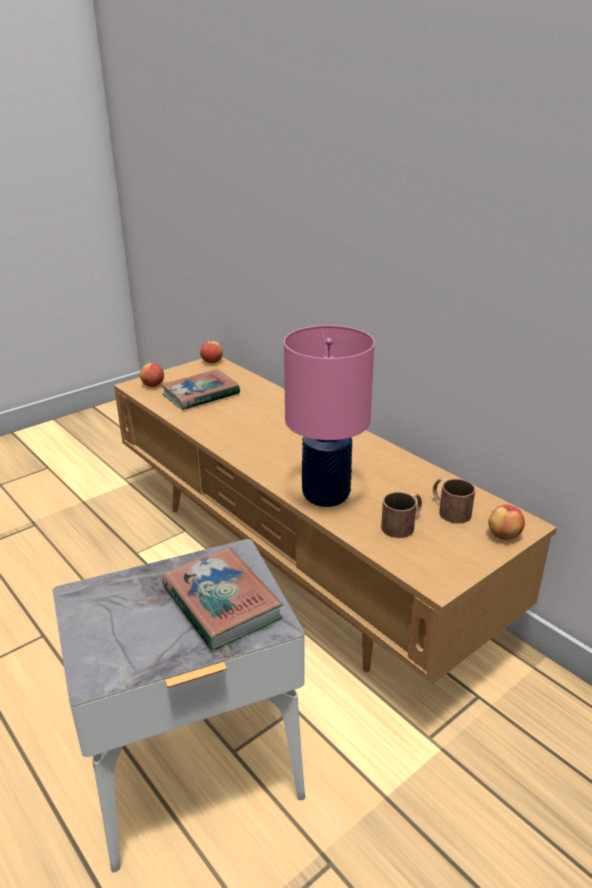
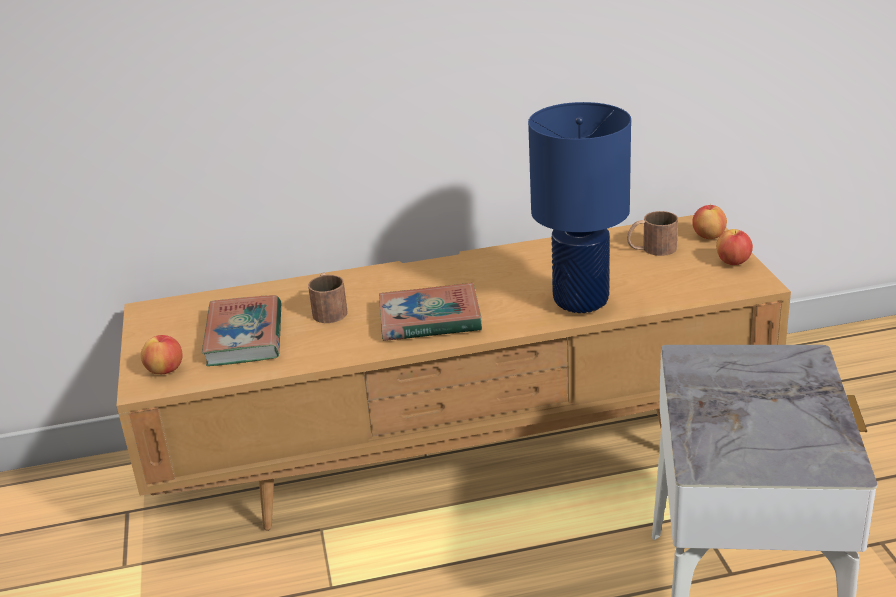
camera: 60 degrees left, 0 degrees up
book [162,547,283,651] -> book moved to [379,283,482,341]
apple [200,341,223,363] -> apple moved to [716,229,753,265]
pink table lamp [284,325,375,507] -> blue table lamp [528,102,631,313]
brown mug [381,492,422,538] -> brown mug moved to [308,272,348,323]

